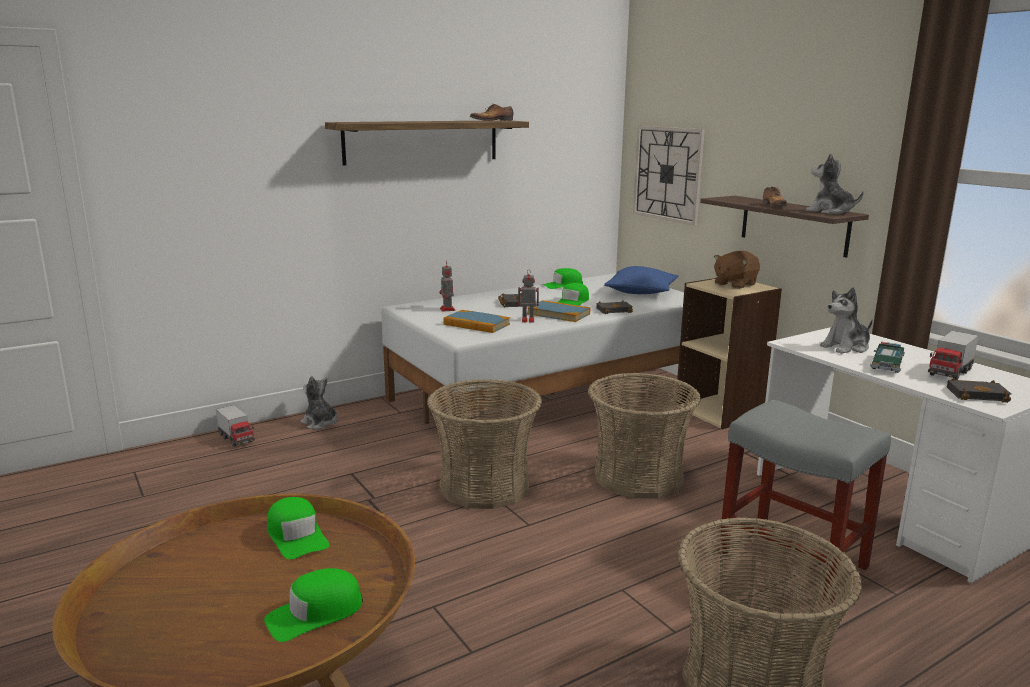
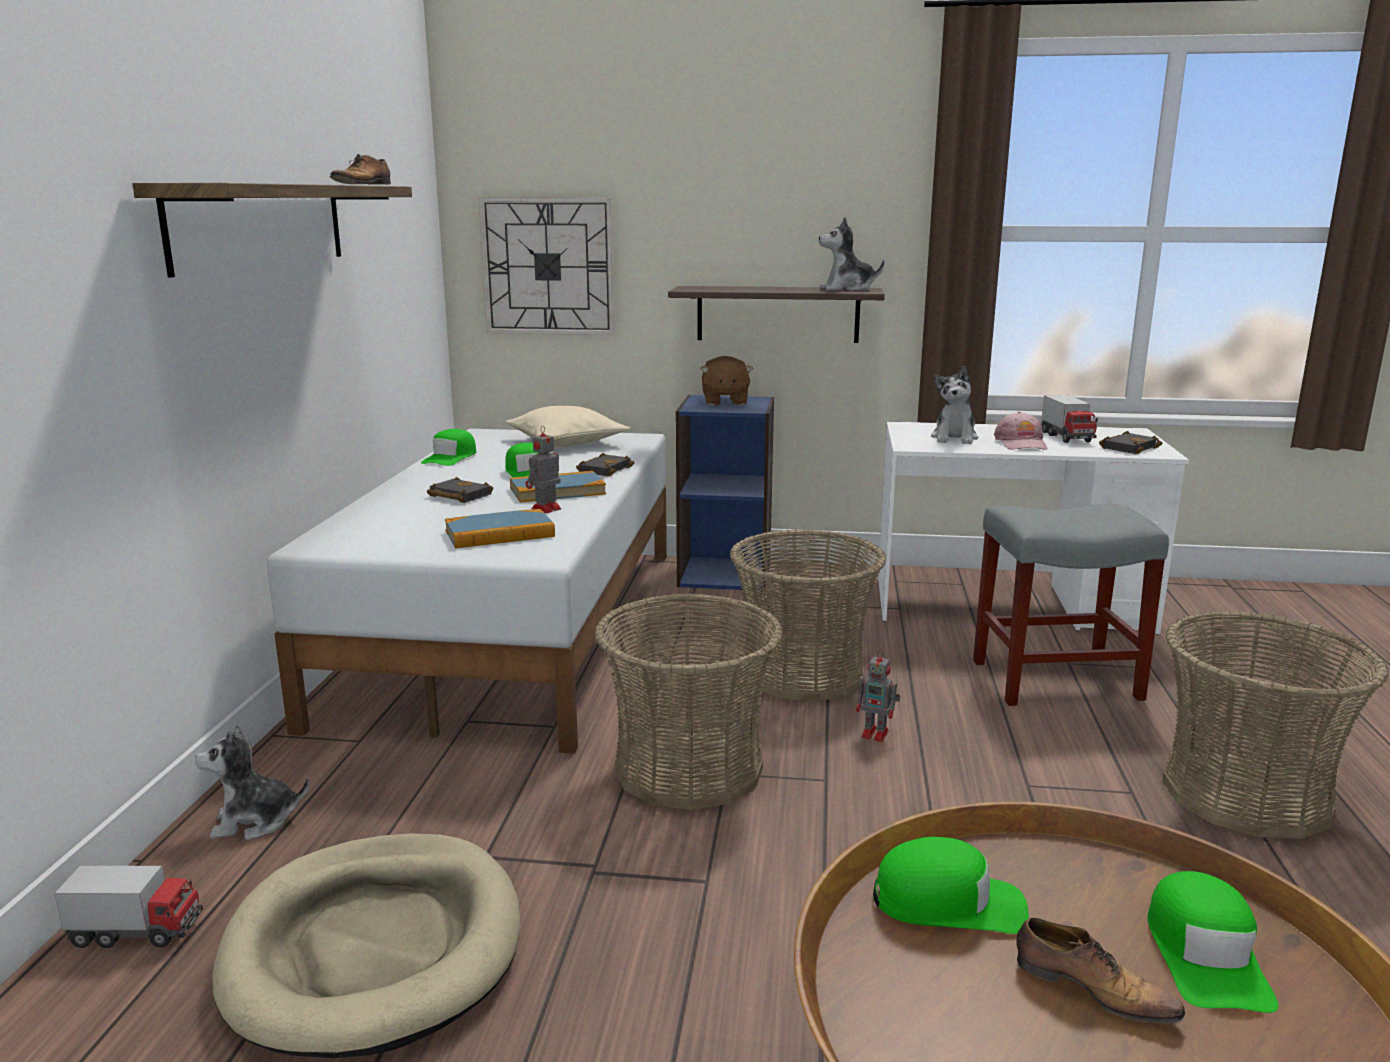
camera: 50 degrees left, 0 degrees up
toy robot [440,261,455,312] -> toy robot moved to [856,650,901,742]
blue pillow [604,266,679,294] -> beige pillow [506,406,630,447]
beige bookcase [676,278,782,429] -> blue bookcase [676,395,774,590]
shoe [763,187,787,207] -> shoe moved to [1016,917,1185,1024]
toy car [870,342,905,373] -> pink cap [994,412,1048,450]
none -> beige dog bed [212,833,521,1058]

